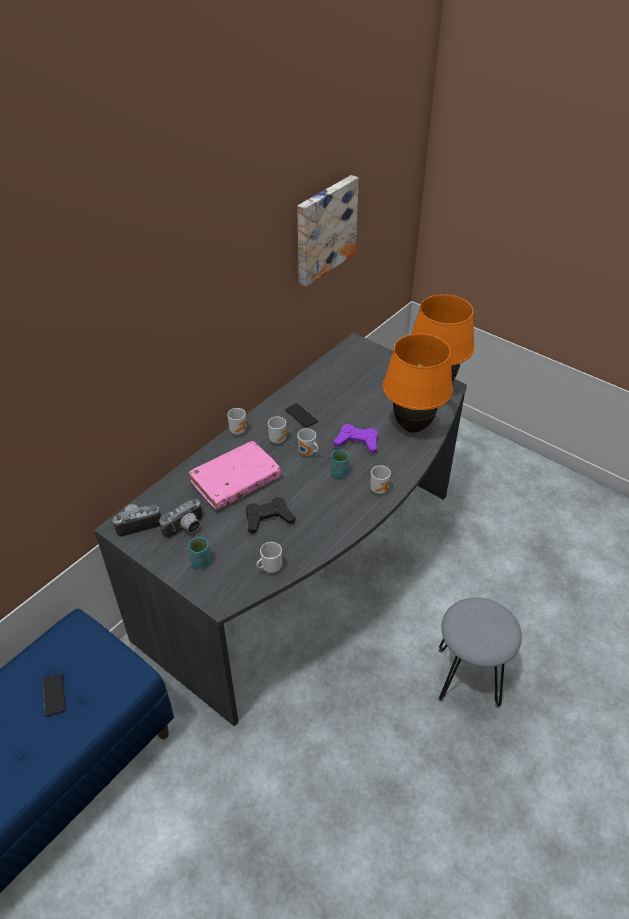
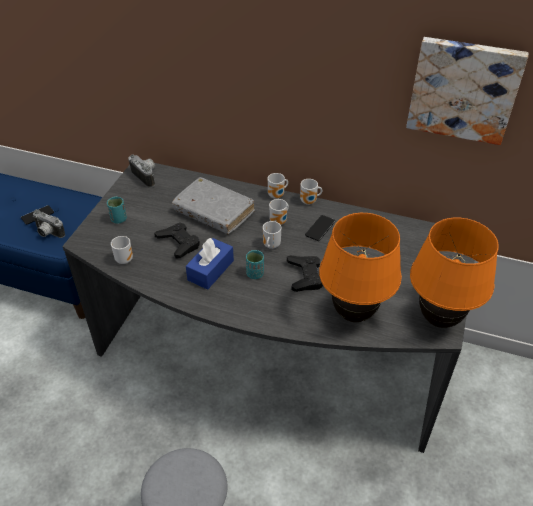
camera: 70 degrees right, 0 degrees up
camera [159,499,203,539] -> camera moved to [33,209,65,238]
pink book [189,441,281,510] -> grey book [172,177,255,234]
purple game controller [333,424,378,454] -> black game controller [287,255,323,292]
mug [370,465,391,494] -> mug moved to [300,179,322,205]
none -> blue tissue box [186,238,234,290]

